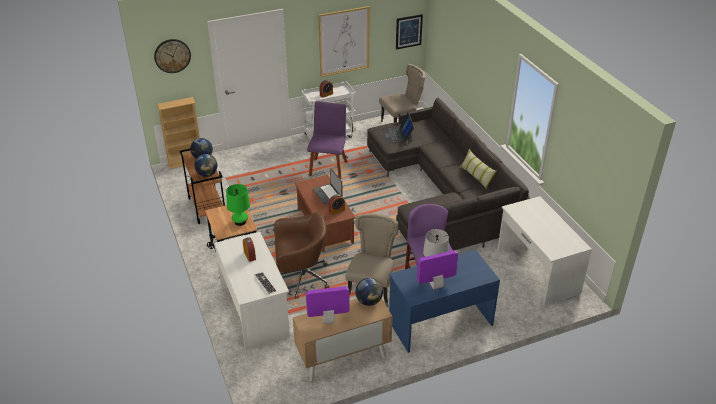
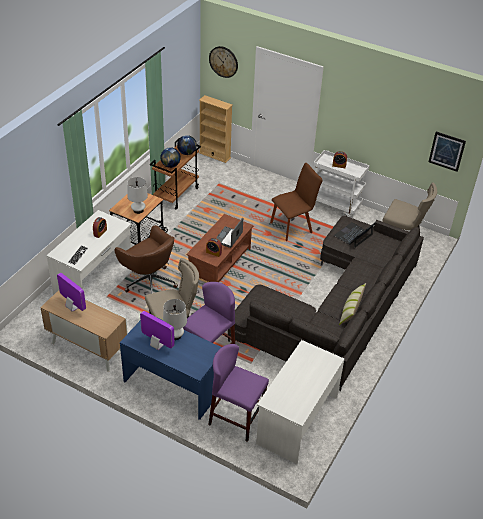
camera: 50 degrees right, 5 degrees up
green table lamp [226,184,250,226] -> white table lamp [127,177,148,214]
purple chair [307,101,347,179] -> brown chair [270,163,323,241]
picture [318,6,370,77] -> none
globe [355,278,383,306] -> none
none -> purple stool [208,344,269,442]

